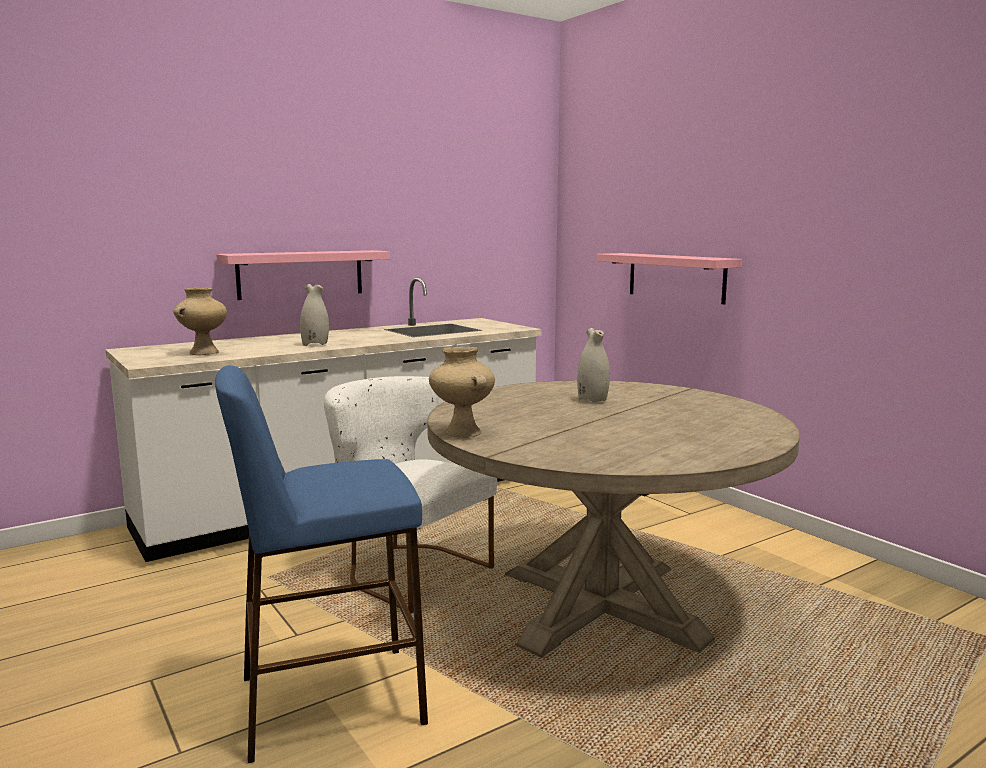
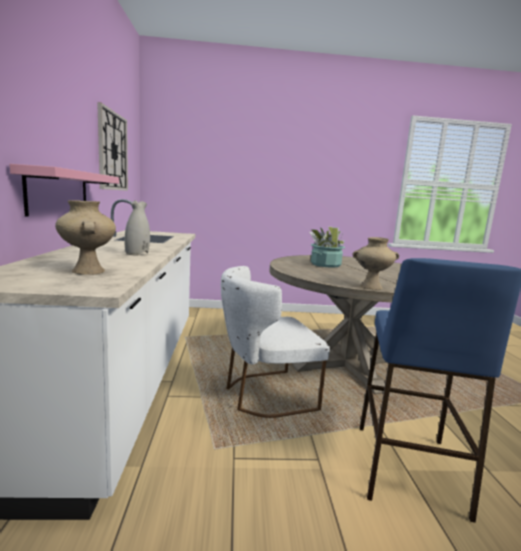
camera: 60 degrees left, 0 degrees up
white vase [577,328,610,403] -> potted plant [309,227,345,268]
pink shelf [597,253,742,304] -> none
none -> wall clock [97,102,128,191]

